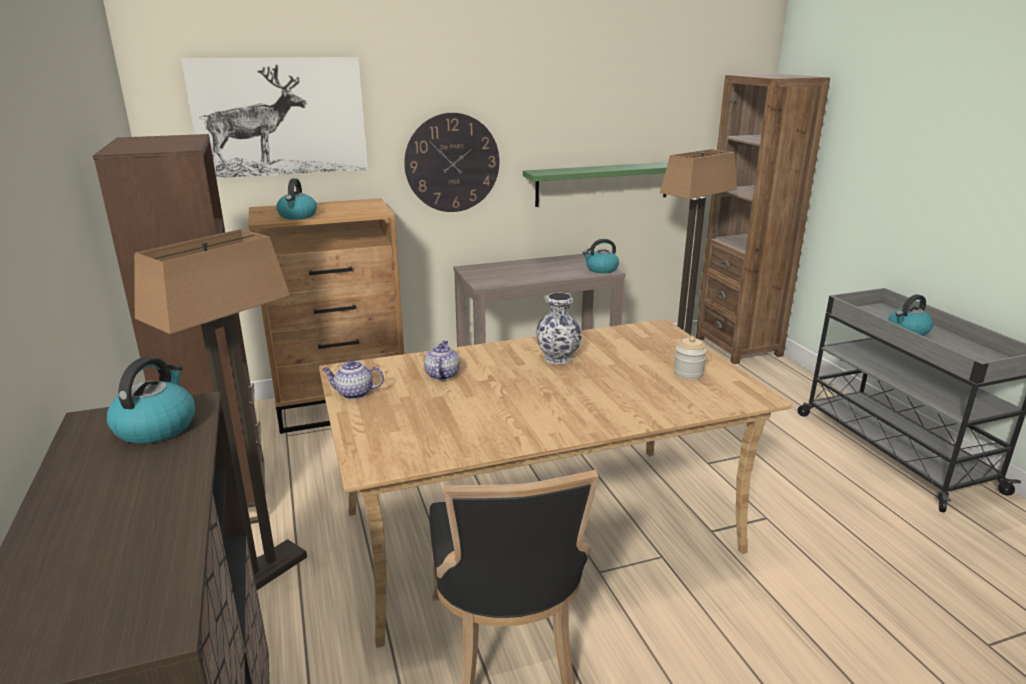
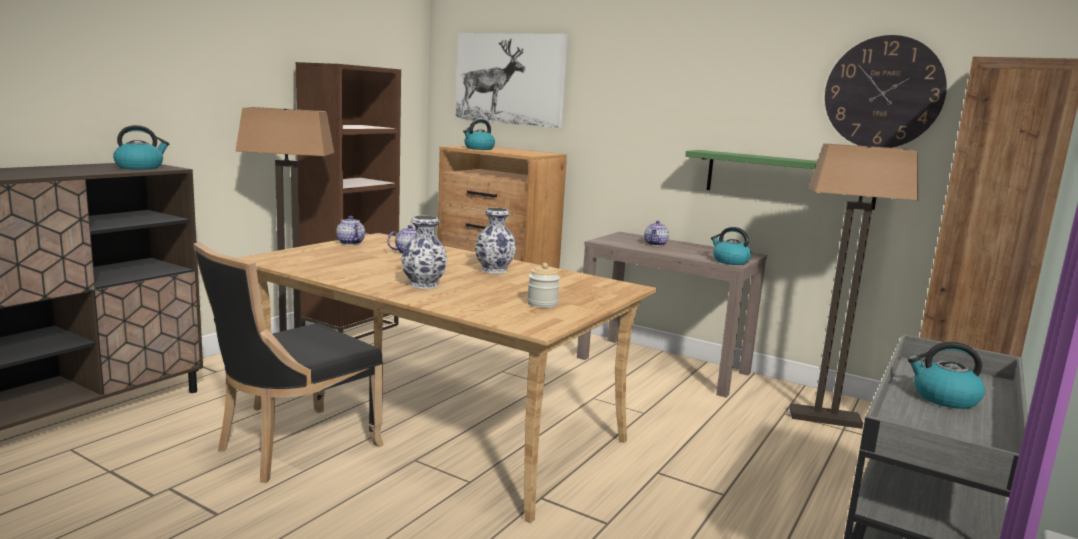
camera: 50 degrees right, 10 degrees down
wall clock [404,113,499,212] -> wall clock moved to [825,35,947,148]
none -> vase [401,216,447,289]
none -> teapot [644,221,669,246]

